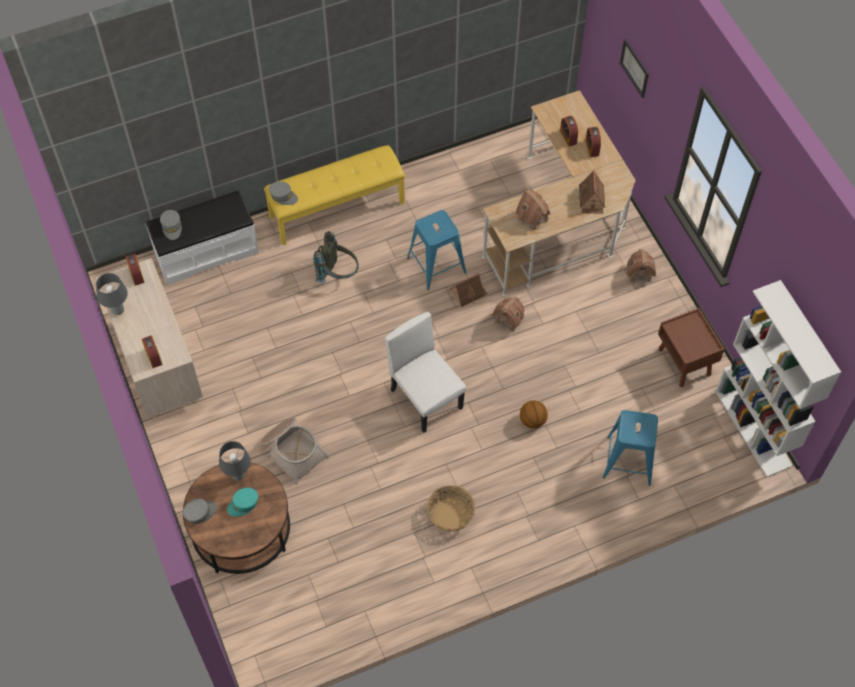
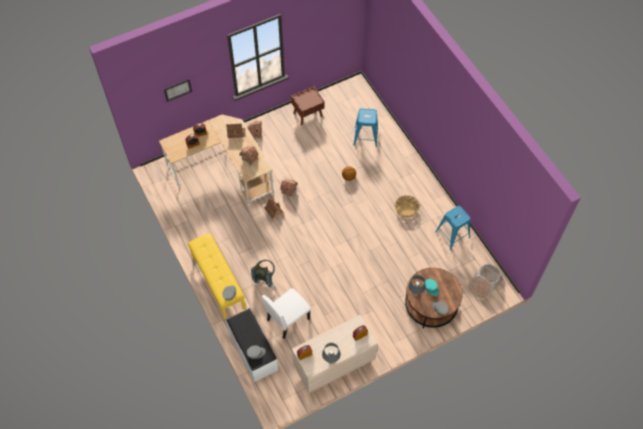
camera: 95 degrees left, 0 degrees up
basket [260,417,329,485] -> basket moved to [468,264,504,299]
white chair [385,312,466,433] -> white chair moved to [262,288,311,339]
blue stool [407,210,466,290] -> blue stool moved to [435,206,471,250]
white bookcase [715,280,841,477] -> none

